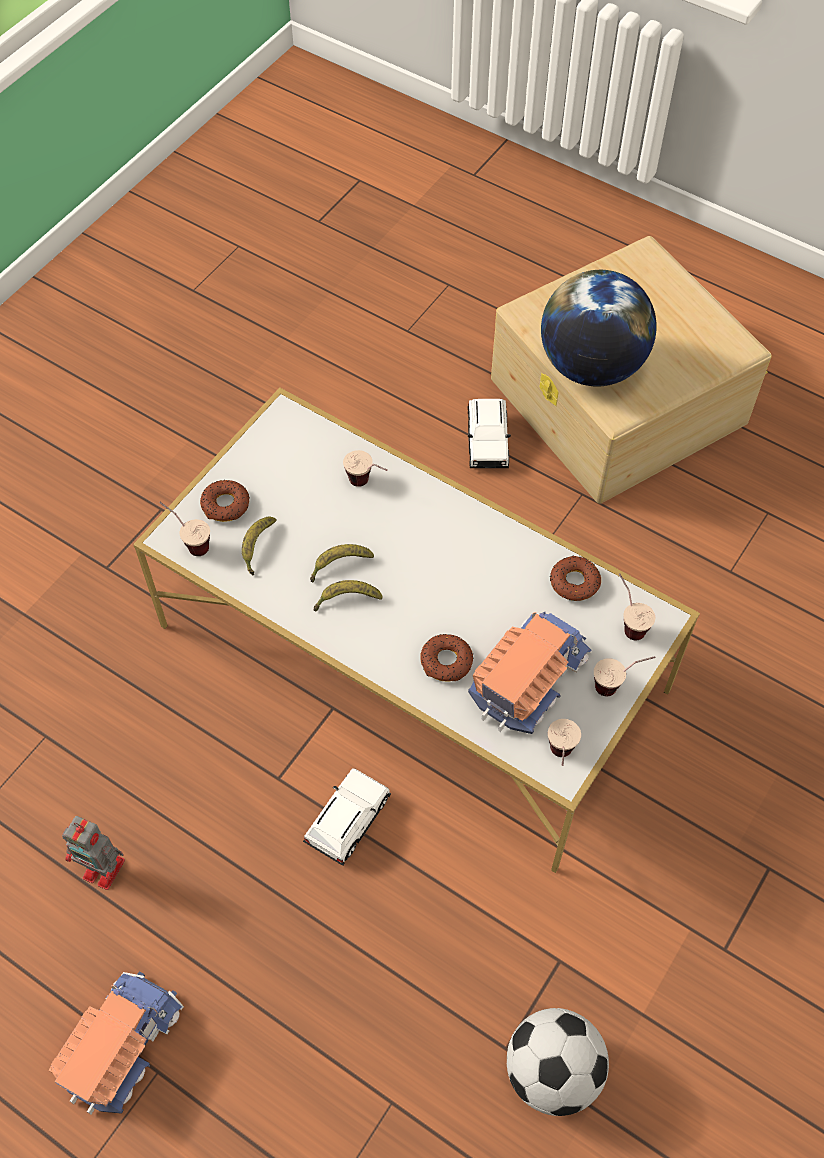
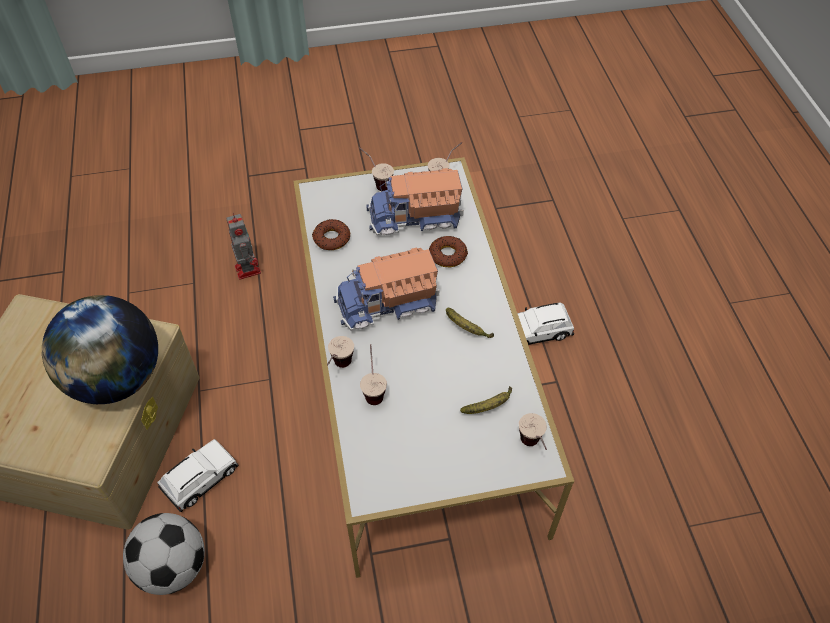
camera: 135 degrees left, 5 degrees down
toy truck [49,971,184,1115] -> toy truck moved to [333,247,439,330]
toy robot [62,816,125,890] -> toy robot moved to [226,213,261,280]
donut [200,480,250,522] -> none
banana [310,544,374,582] -> none
football [507,1008,609,1116] -> football moved to [123,513,205,595]
cup [619,573,655,640] -> cup moved to [327,336,354,368]

